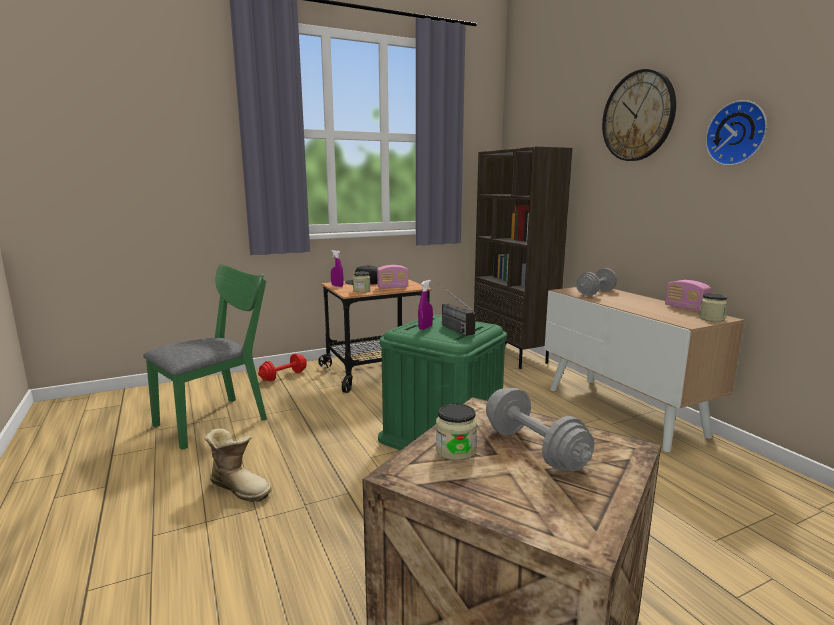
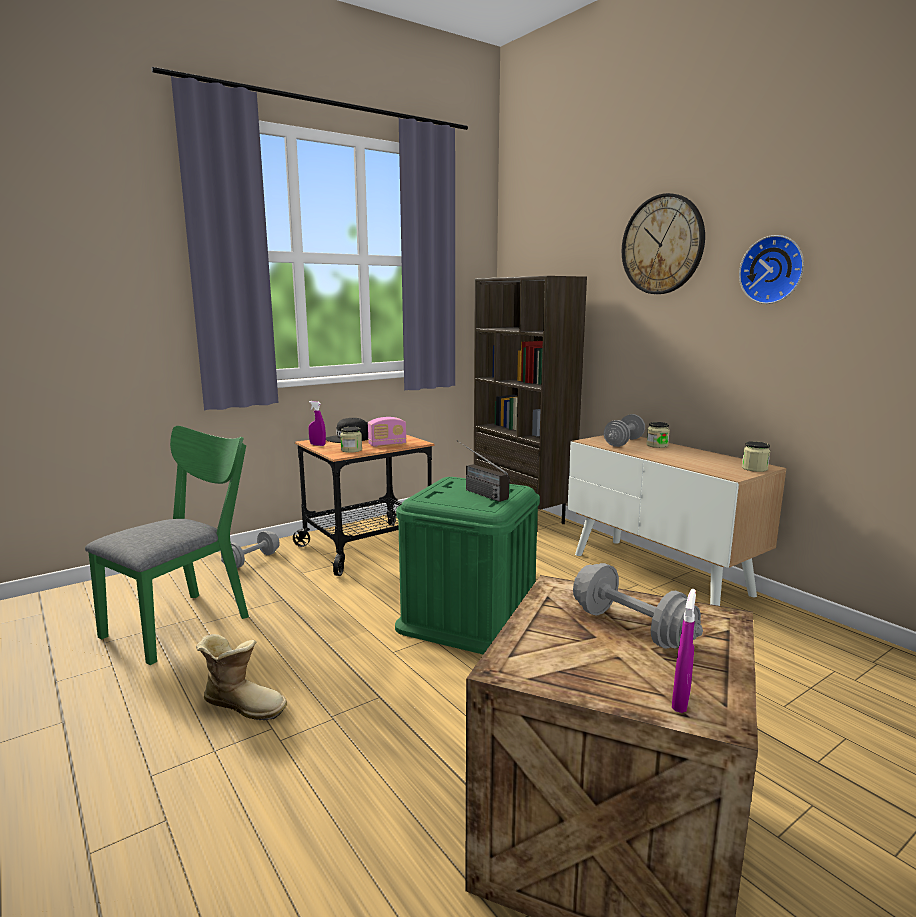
camera: 10 degrees left, 0 degrees up
red dumbbell [258,354,307,382] -> grey dumbbell [221,531,279,568]
purple spray bottle [418,280,433,330] -> purple spray bottle moved to [672,589,696,713]
jar [436,404,477,461] -> jar moved to [646,422,670,448]
radio [665,280,711,312] -> none

